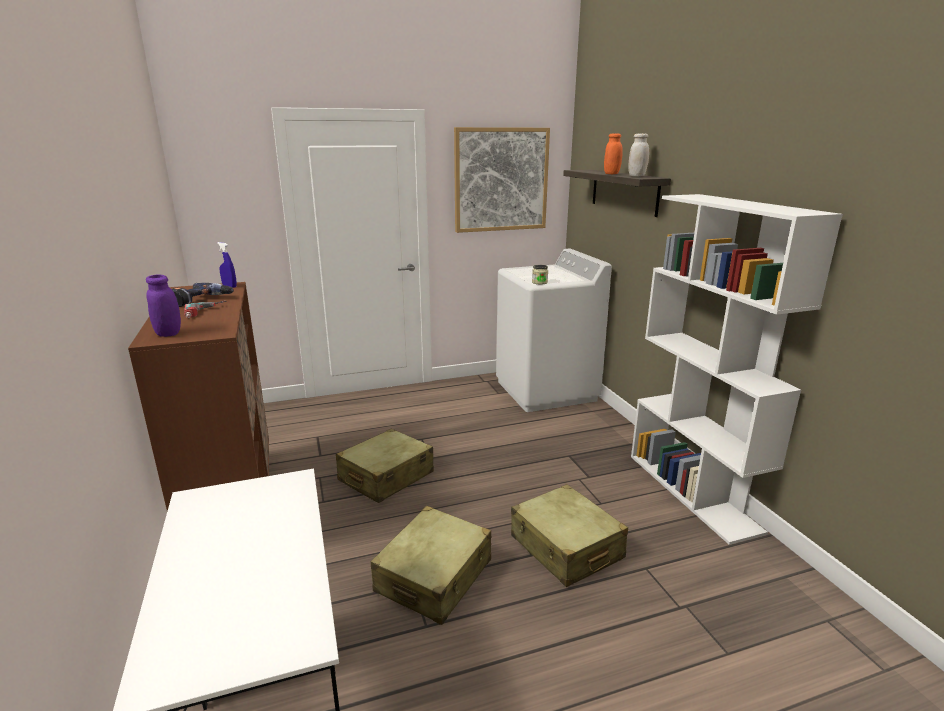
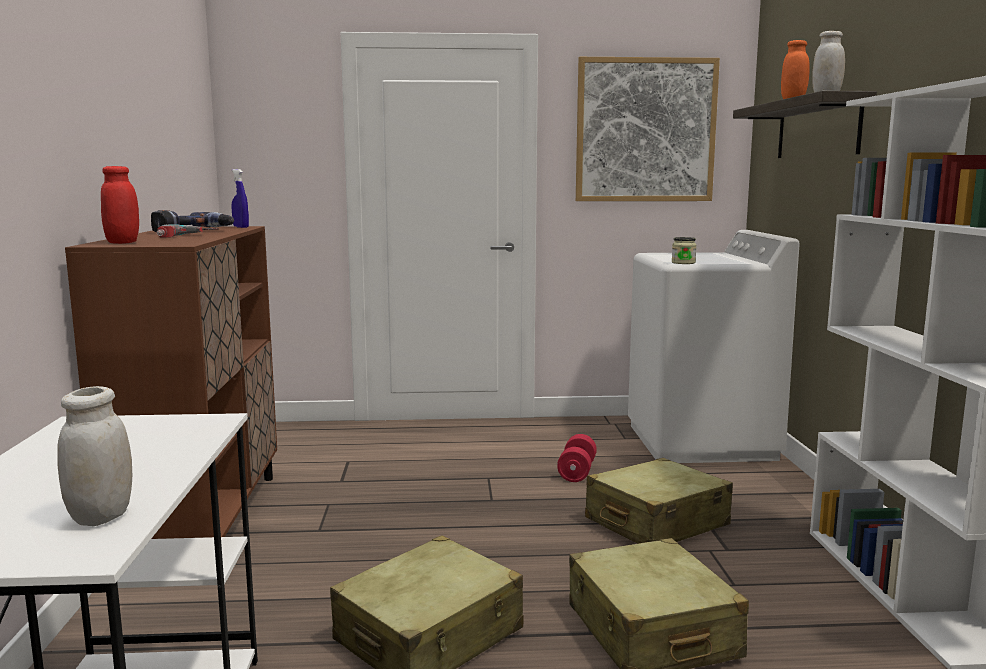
camera: 15 degrees right, 10 degrees down
purple jar [146,275,181,337] -> red jar [101,166,139,244]
beige suitcase [336,429,434,503] -> beige suitcase moved to [585,458,733,544]
none -> white jar [57,386,132,526]
none -> red dumbbell [557,434,597,482]

